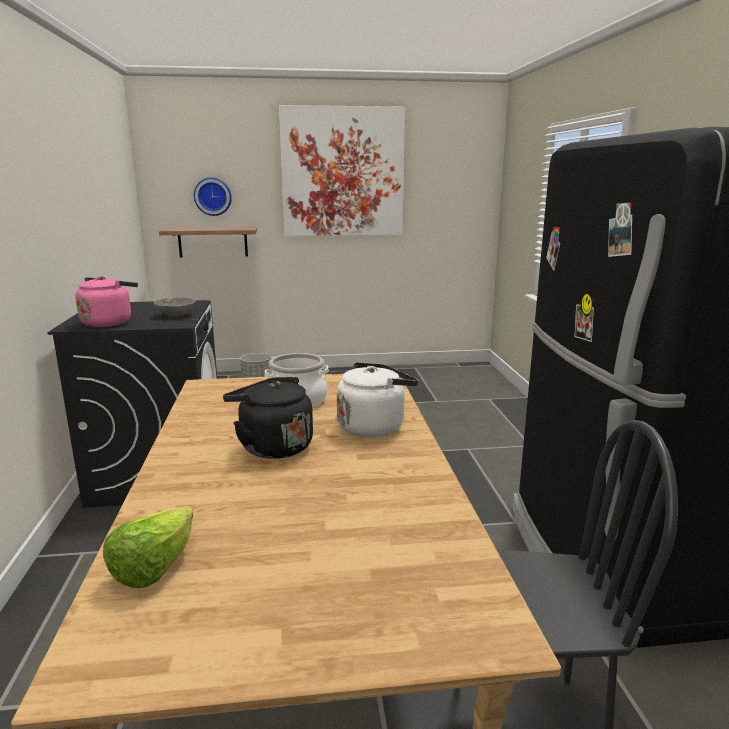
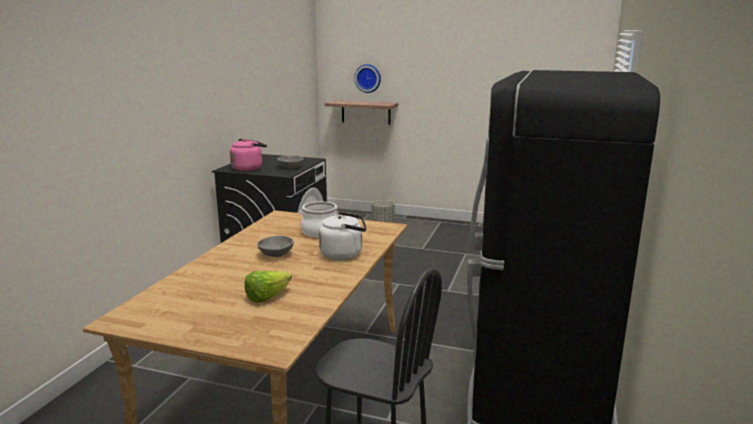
camera: 25 degrees right, 0 degrees up
lettuce [103,506,193,588] -> lettuce moved to [244,271,292,303]
black kettle [223,377,313,459] -> grey bowl [257,236,294,257]
picture [279,105,405,236] -> none

